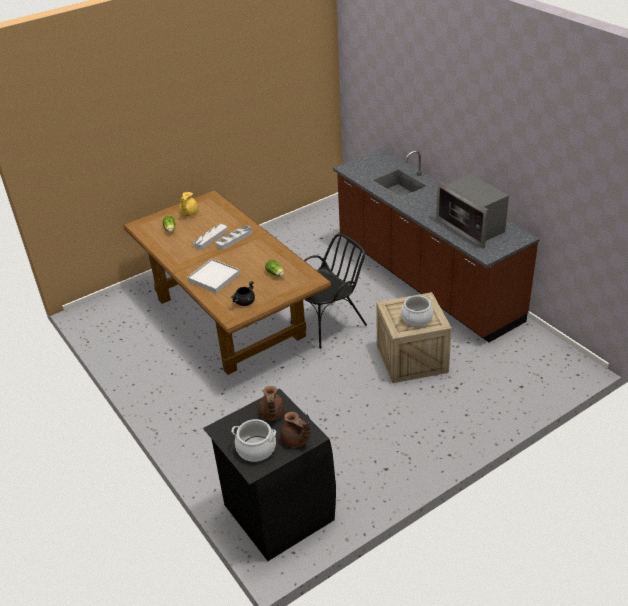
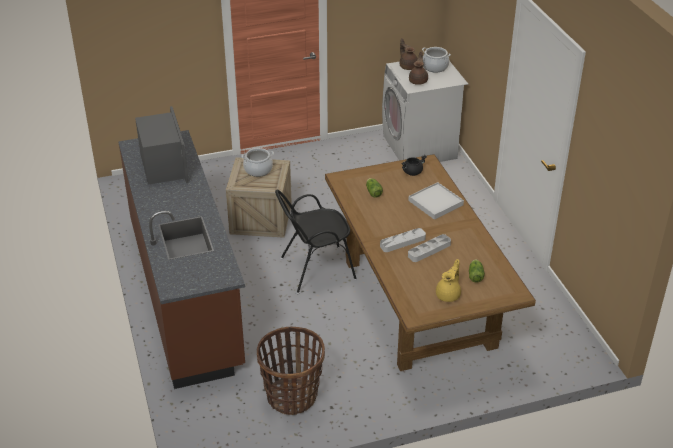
camera: 165 degrees left, 0 degrees up
black washing machine [203,388,336,561] -> white washing machine [382,61,468,162]
none -> basket [257,327,325,415]

